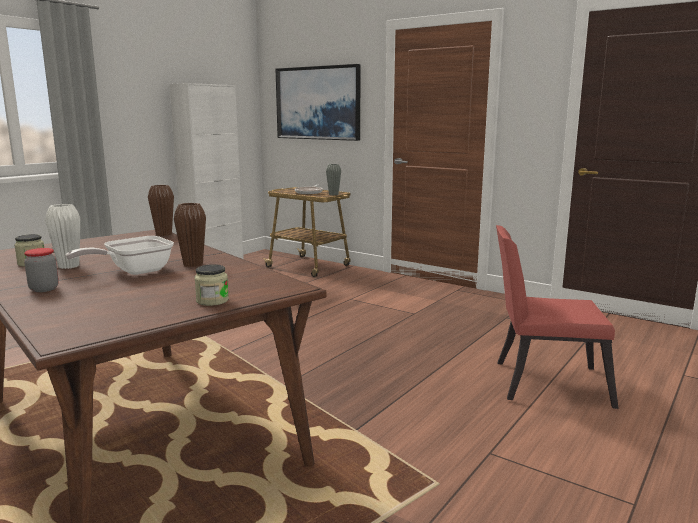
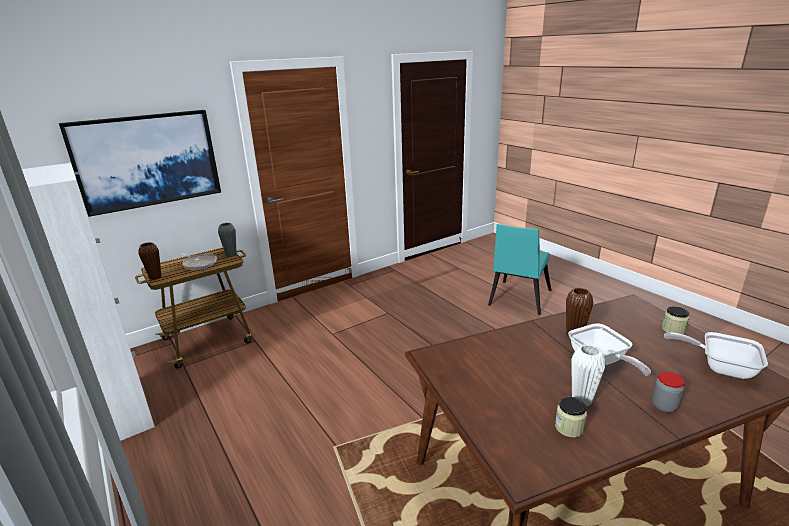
camera: 70 degrees left, 10 degrees up
brown vase [148,185,174,236] -> brown vase moved to [139,242,162,280]
red chair [496,225,619,409] -> turquoise chair [488,224,551,315]
none -> frying pan [664,332,768,379]

